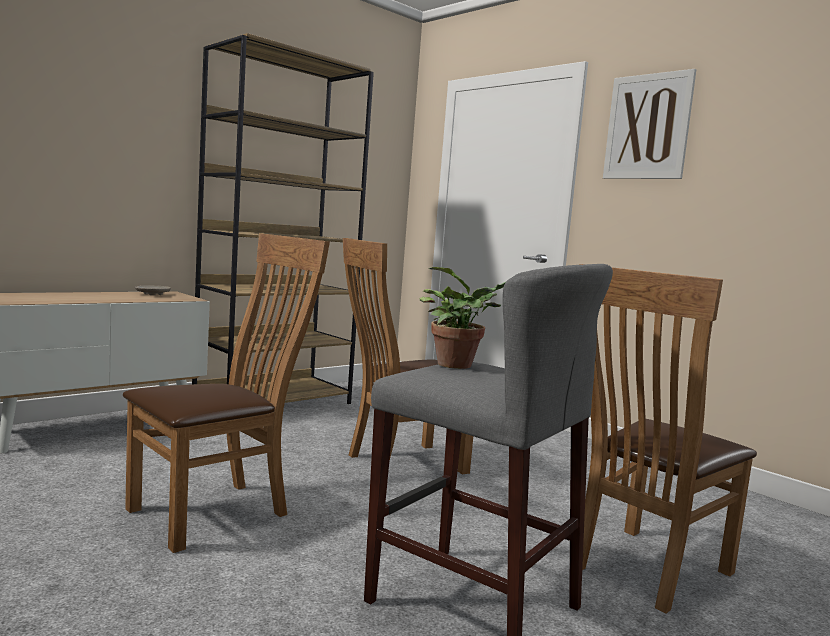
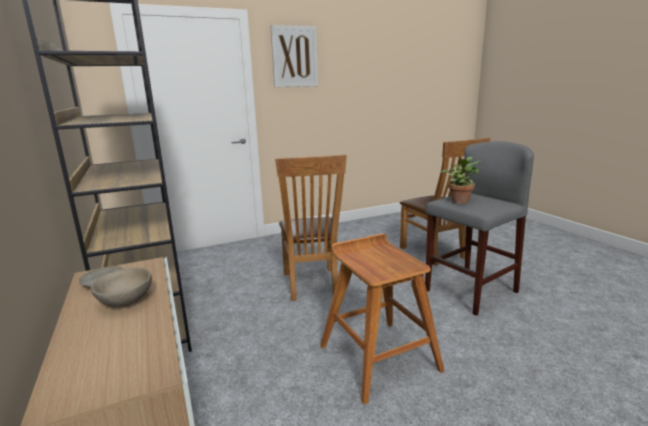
camera: 70 degrees left, 10 degrees up
brown chair [123,233,330,553] -> brown stool [320,233,444,404]
none -> beige bowl [91,268,152,307]

